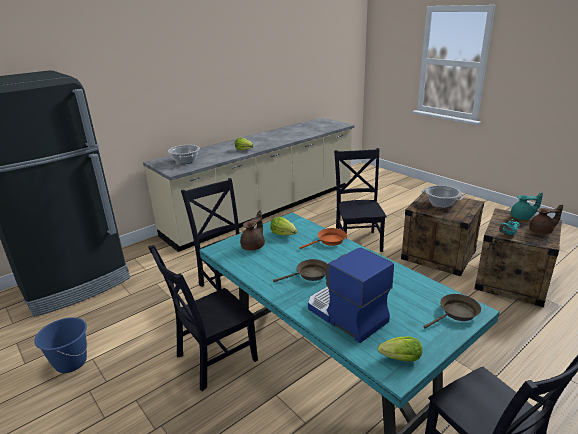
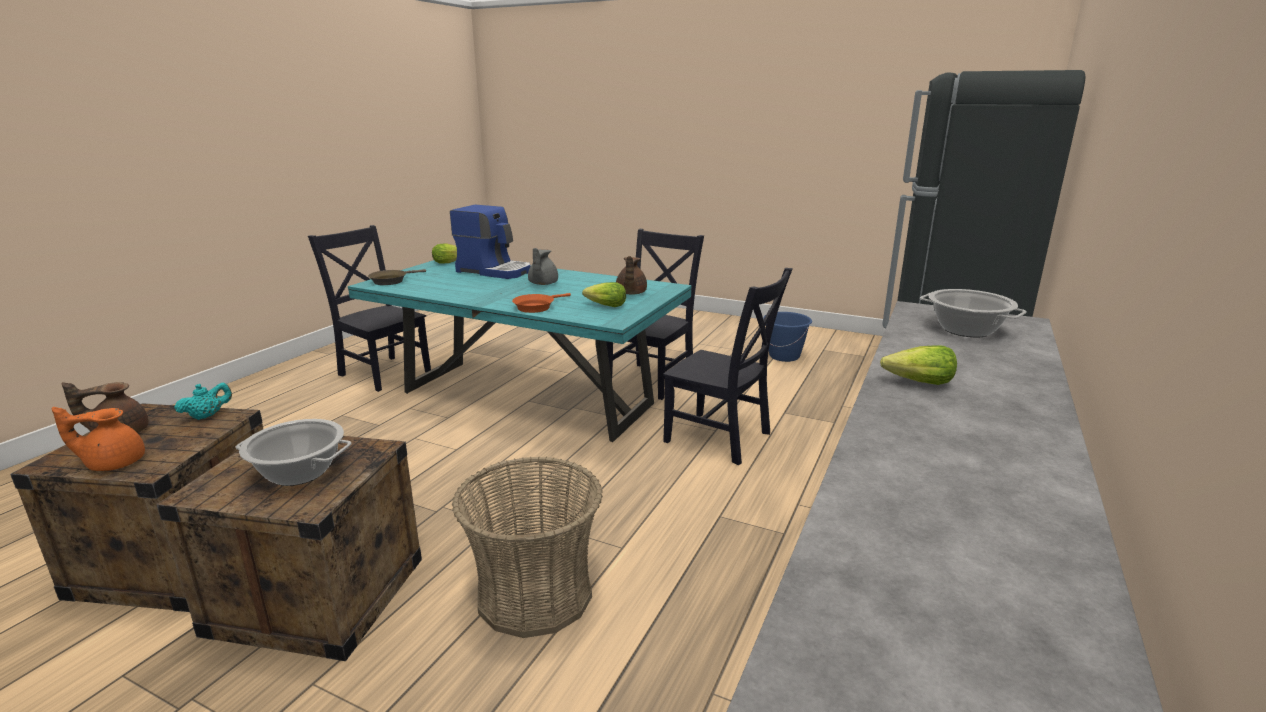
camera: 155 degrees right, 5 degrees down
brown frying pan [273,259,328,282] -> grey teapot [528,248,558,285]
black chair [334,148,387,252] -> basket [452,457,603,638]
turquoise teapot [511,193,543,220] -> orange teapot [52,407,145,471]

